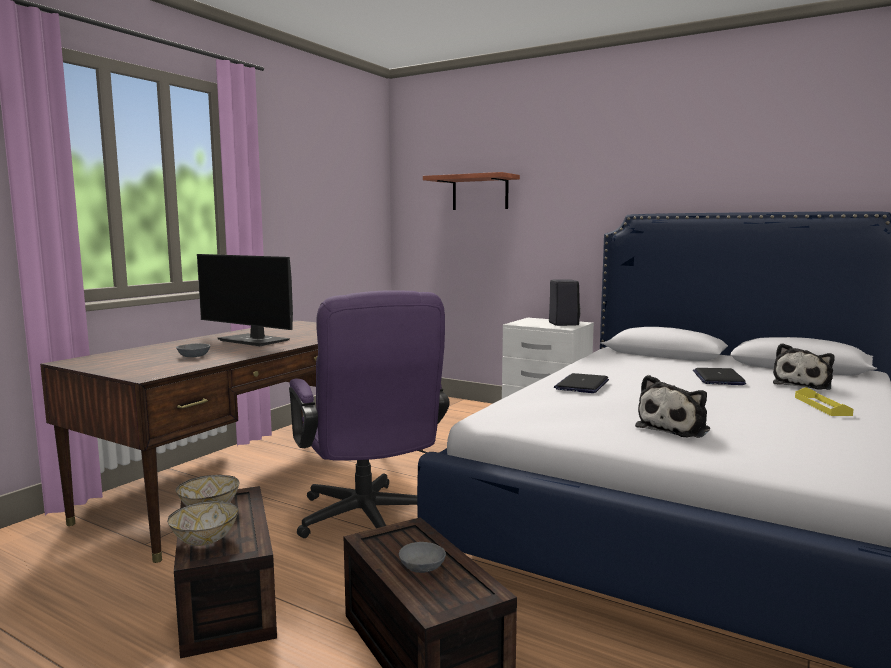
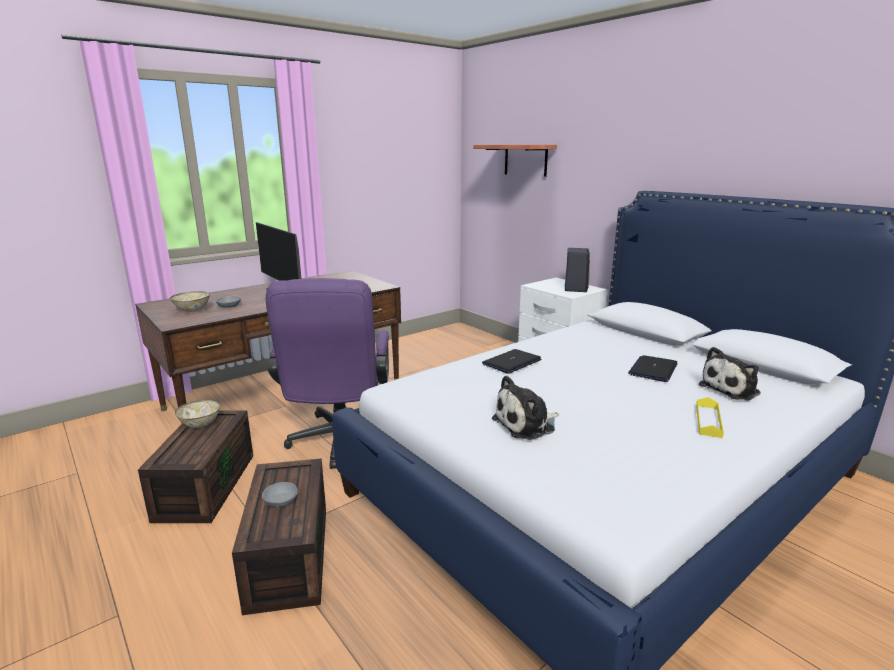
camera: 20 degrees right, 10 degrees up
bowl [167,501,238,546] -> bowl moved to [170,291,210,312]

